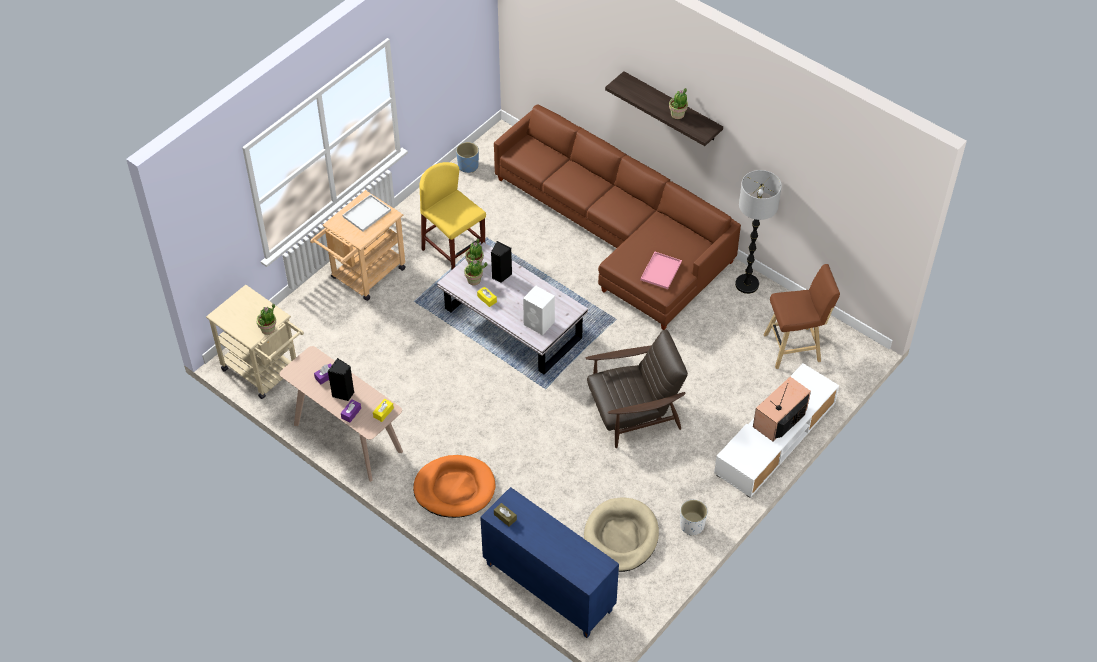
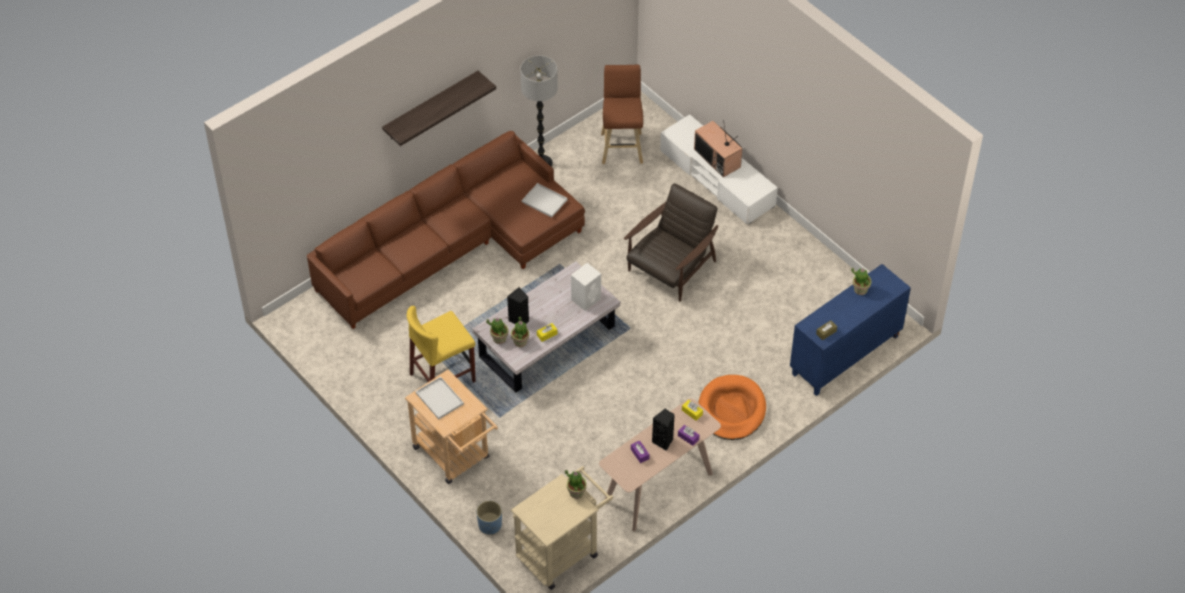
camera: 80 degrees left, 0 degrees up
blue planter [456,142,479,173] -> blue planter moved to [476,500,502,535]
beige dog bed [584,498,659,572] -> none
brown armchair [586,330,688,448] -> brown armchair turned 45 degrees clockwise [624,183,718,302]
pink tray [640,252,682,289] -> white tray [522,183,568,217]
potted plant [669,88,688,119] -> potted plant moved to [851,268,871,295]
white planter [680,500,707,536] -> none

